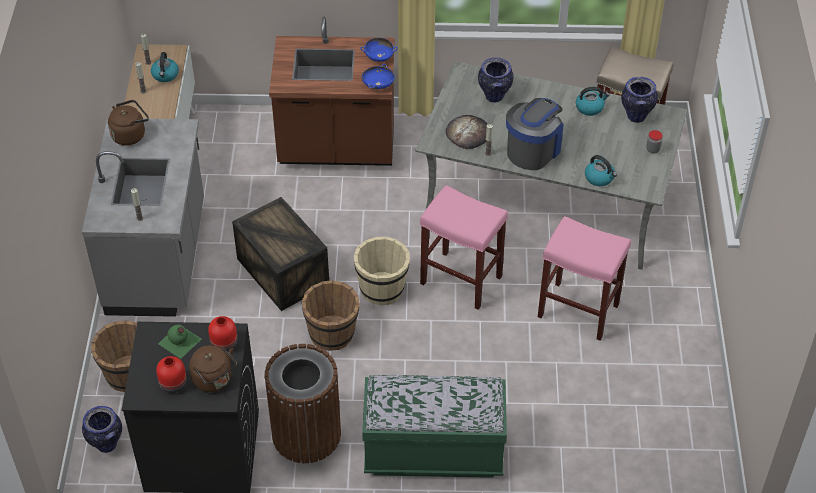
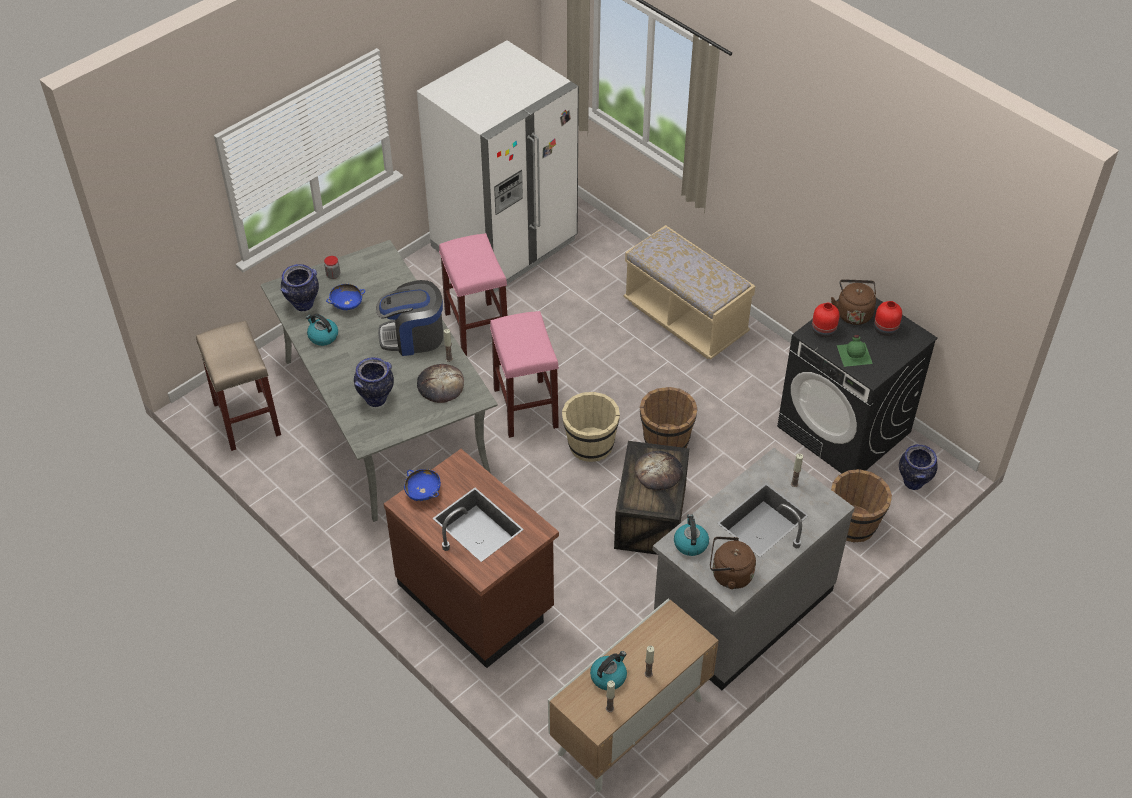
camera: 135 degrees left, 0 degrees up
brown trash can [264,344,341,463] -> none
blue bowl [362,64,395,90] -> blue bowl moved to [326,284,365,310]
green bench [362,375,507,478] -> beige bench [624,225,755,360]
kettle [585,155,617,186] -> kettle moved to [674,514,709,556]
none -> white fridge [417,40,579,293]
none -> bread [634,451,683,491]

